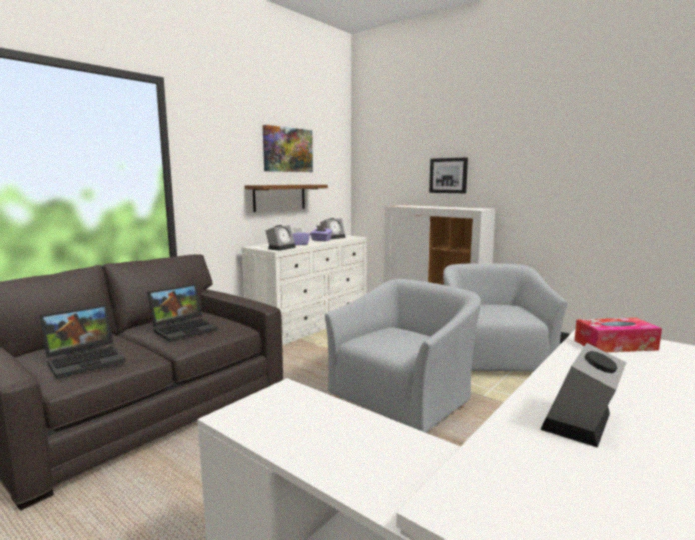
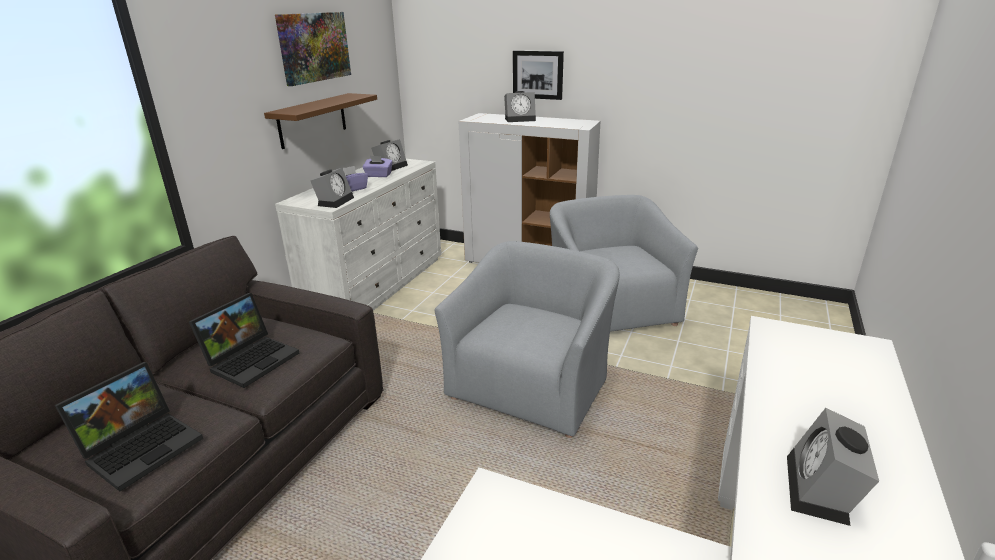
camera: 15 degrees left, 15 degrees up
tissue box [574,318,662,353] -> none
none -> alarm clock [504,91,536,122]

